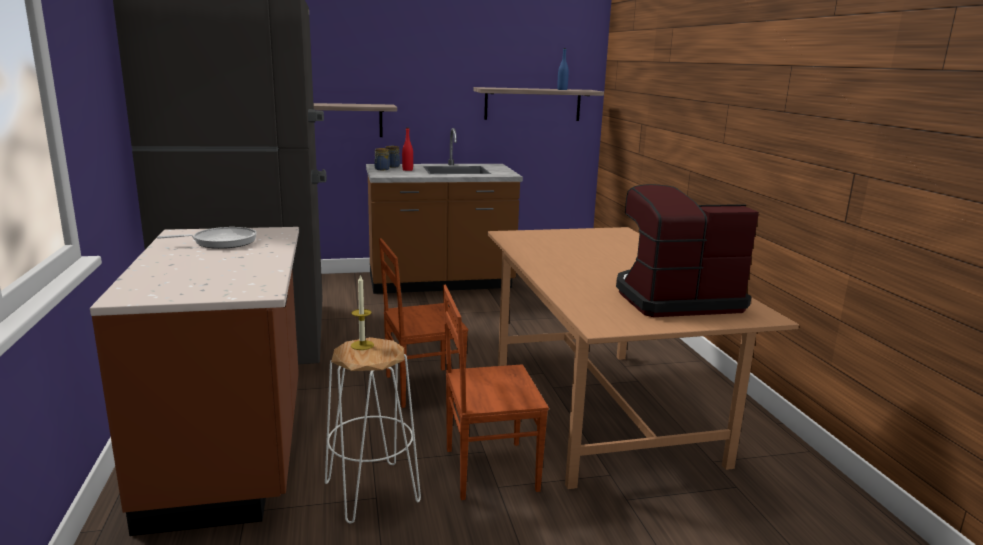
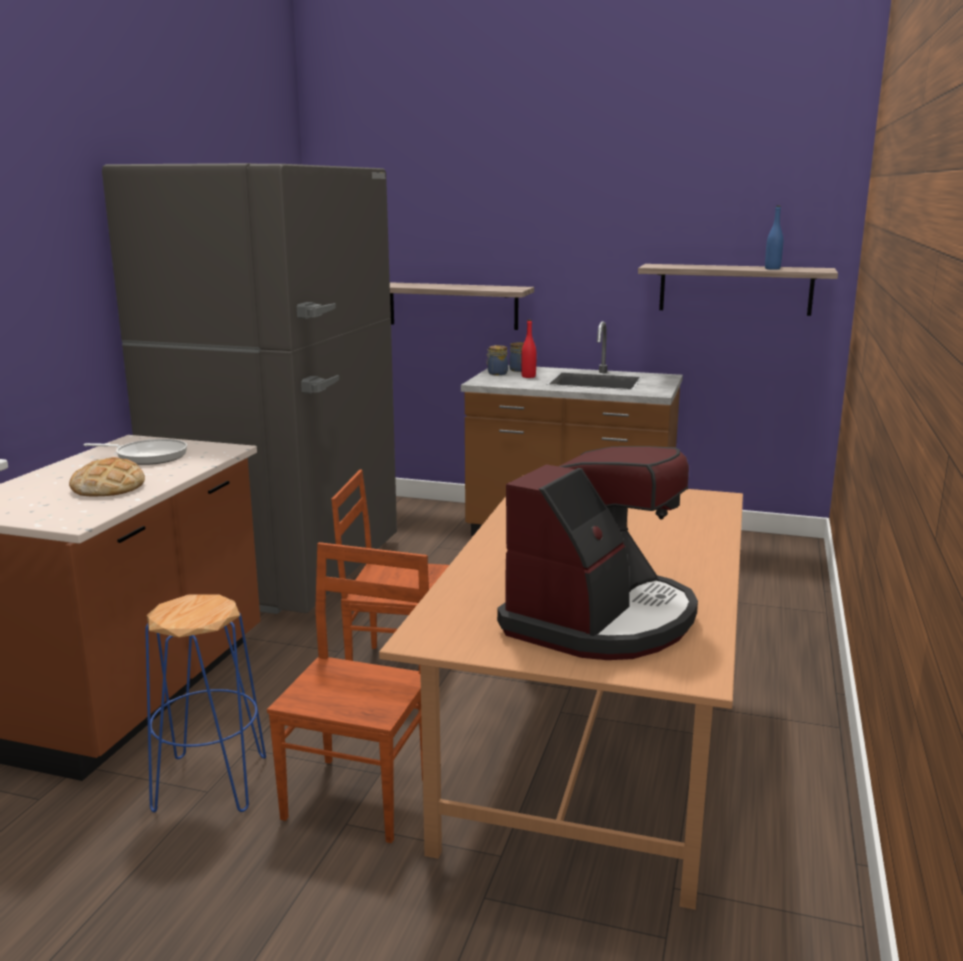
camera: 30 degrees right, 0 degrees up
white stool [325,337,421,524] -> blue stool [145,595,266,813]
candle [351,274,374,350] -> none
brown chair [443,285,549,500] -> brown chair turned 90 degrees clockwise [267,542,429,843]
coffee machine [616,184,759,317] -> coffee machine turned 105 degrees clockwise [497,446,698,660]
none -> bread [69,457,145,496]

